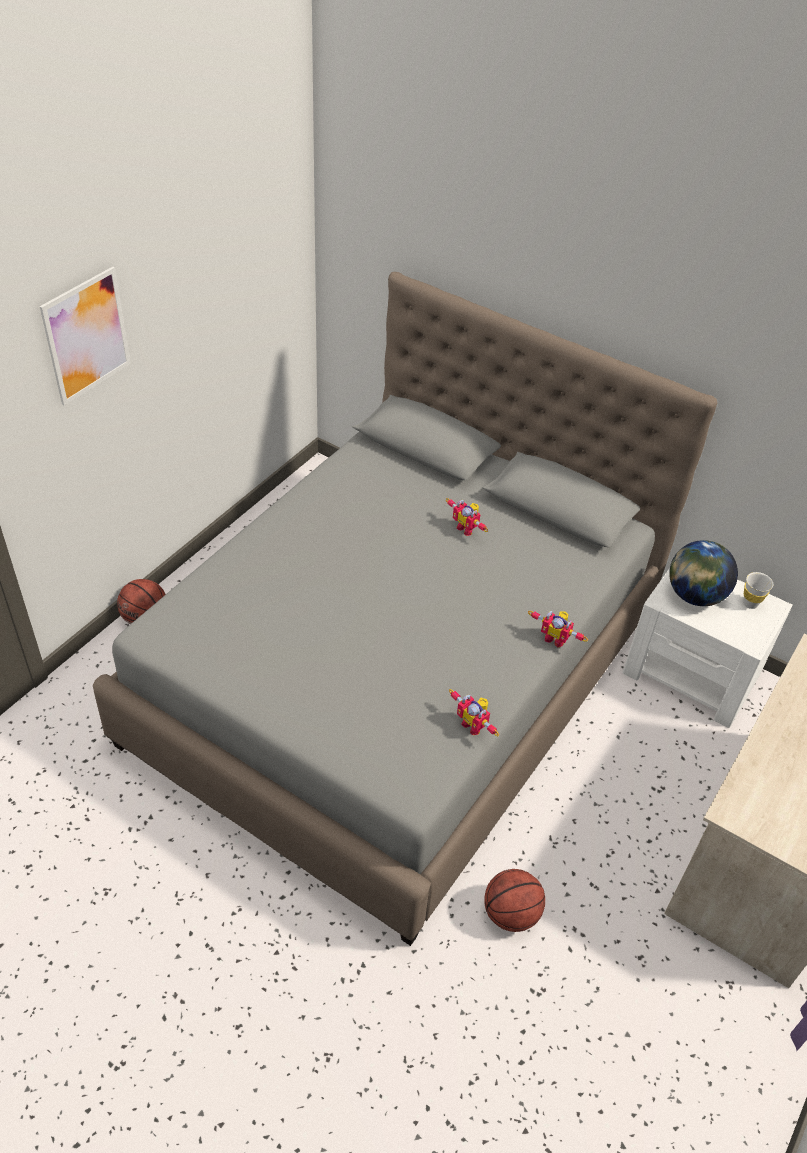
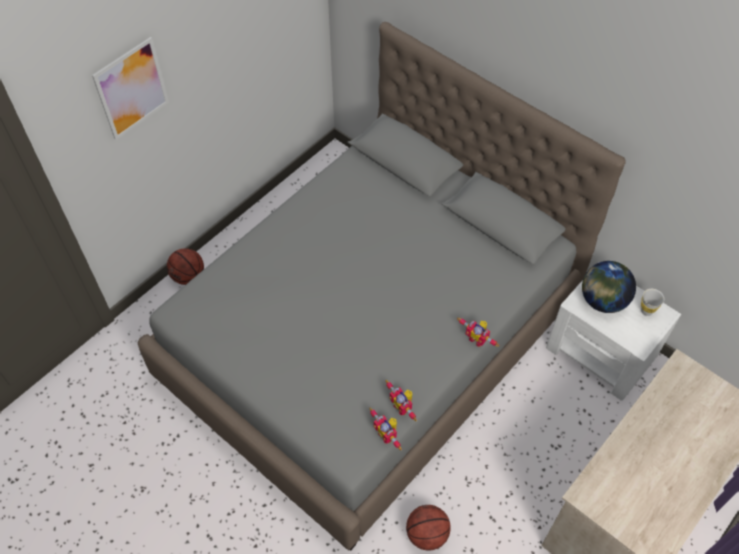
camera: 10 degrees right, 10 degrees up
toy robot [446,498,488,536] -> toy robot moved to [369,408,402,450]

